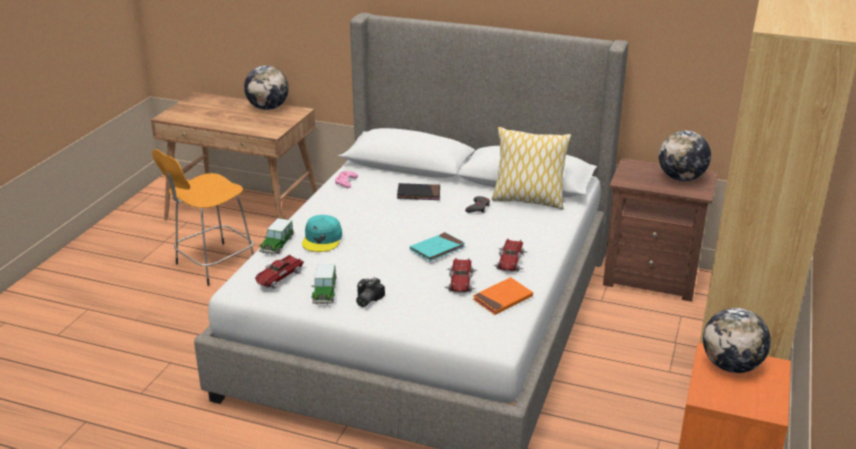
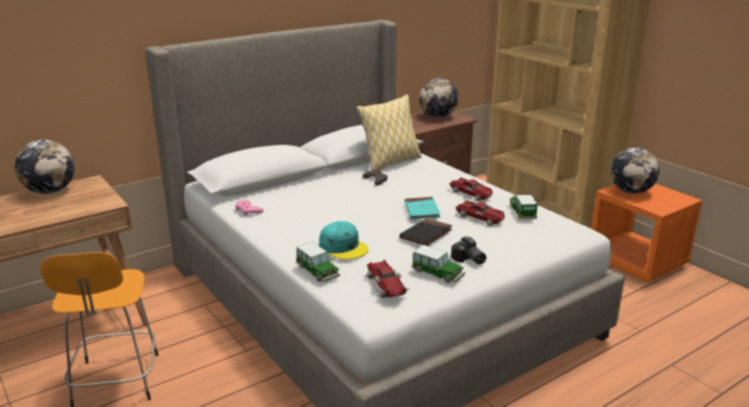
camera: 55 degrees left, 5 degrees down
black book [397,183,440,200] -> black book moved to [400,218,452,246]
orange book [473,277,533,315] -> toy car [510,195,538,219]

